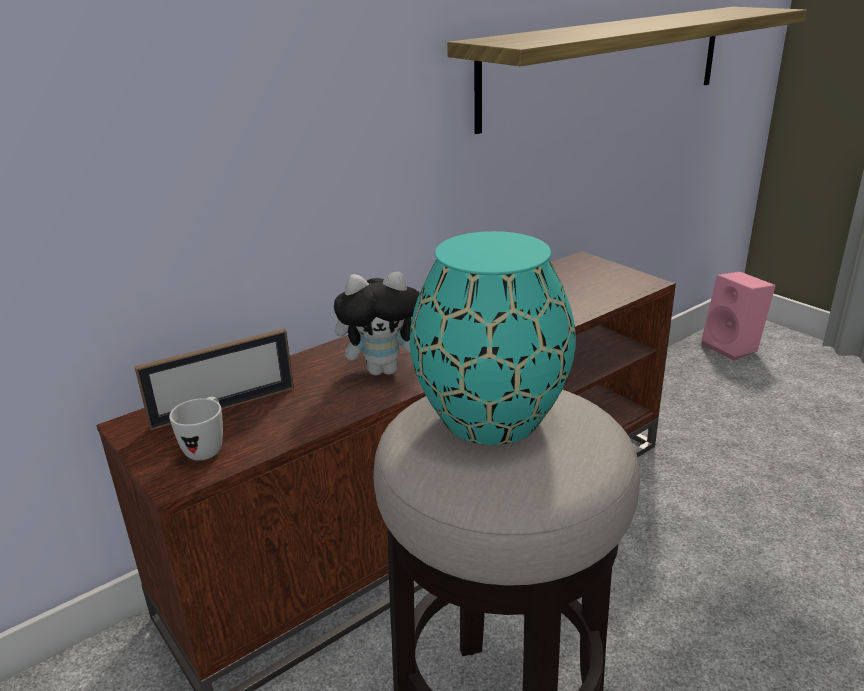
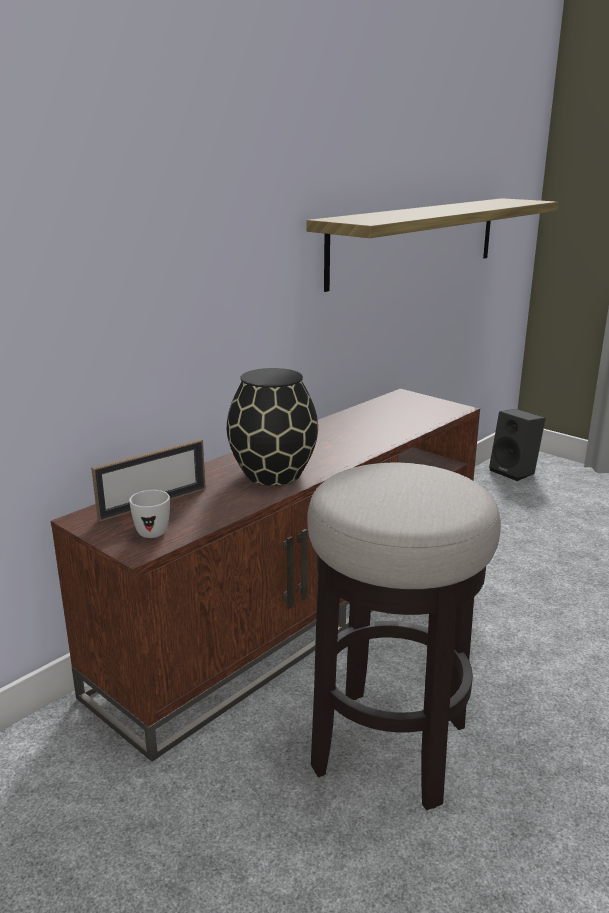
camera: 10 degrees left, 5 degrees down
plush toy [334,271,420,376] -> black vase [227,368,318,486]
turquoise vase [410,231,576,445] -> none
pink speaker [701,271,775,360] -> black speaker [489,409,546,481]

